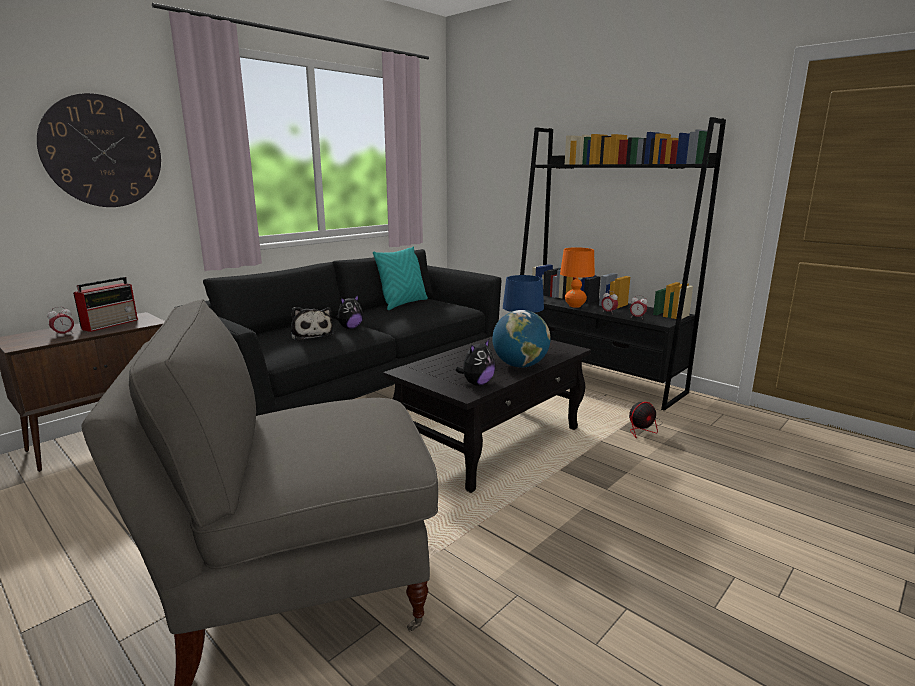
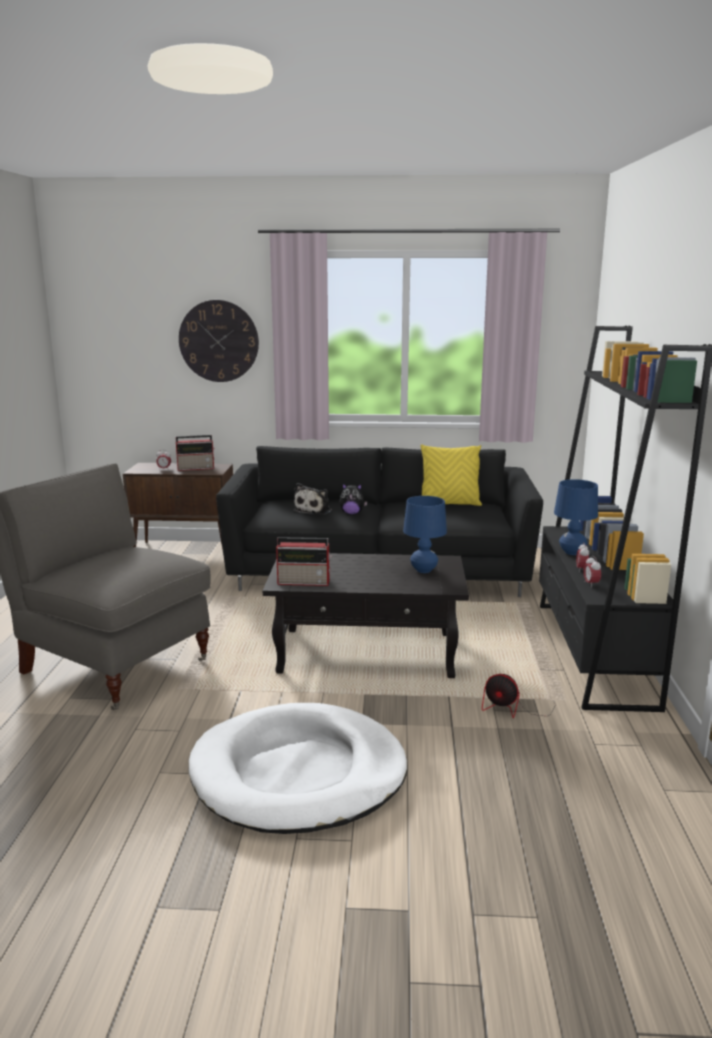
camera: 50 degrees right, 0 degrees up
turquoise pillow [373,247,428,310] -> yellow pillow [421,444,482,506]
plush toy [455,339,496,386] -> radio [276,537,332,586]
globe [492,310,551,368] -> none
orange table lamp [560,247,595,308] -> blue table lamp [554,479,598,555]
none -> white dog bed [189,703,408,834]

